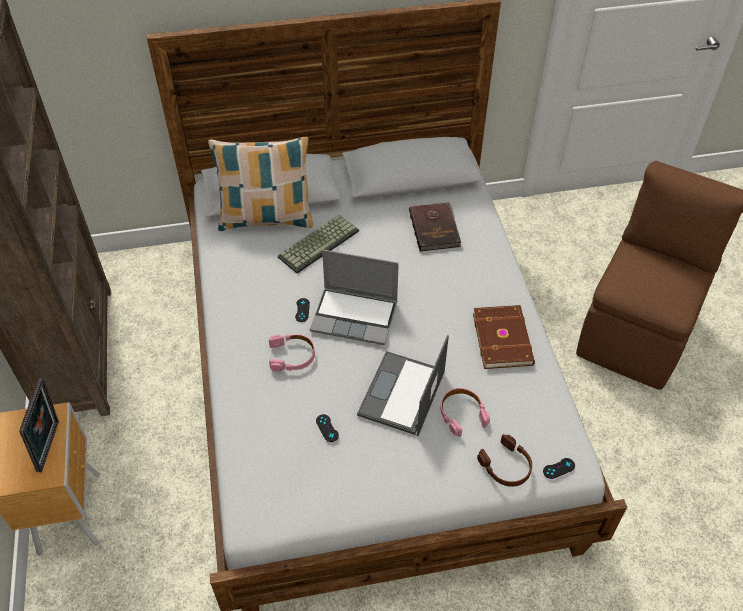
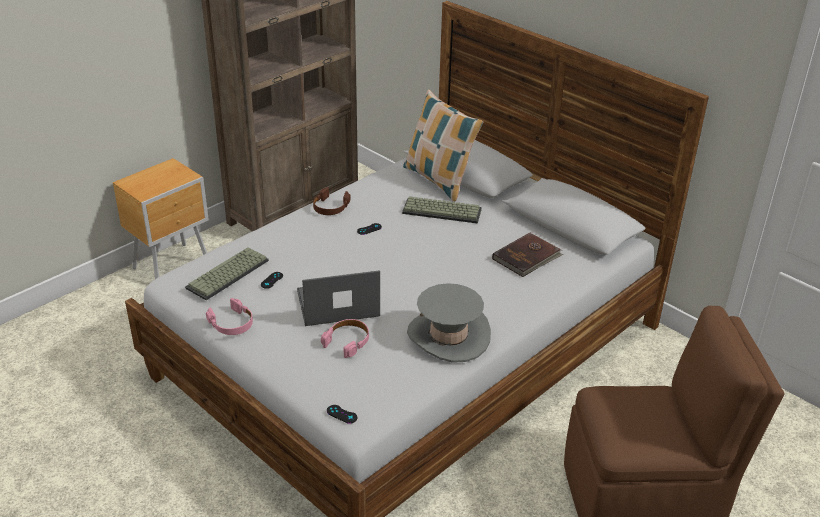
camera: 55 degrees right, 15 degrees down
picture frame [19,378,59,472] -> none
pink headphones [269,334,315,372] -> pink headphones moved to [206,298,253,335]
laptop [310,250,399,345] -> none
brown book [473,305,535,369] -> grey hat [407,283,491,363]
brown headphones [477,434,532,487] -> brown headphones moved to [313,187,350,215]
none -> keyboard [185,247,269,300]

